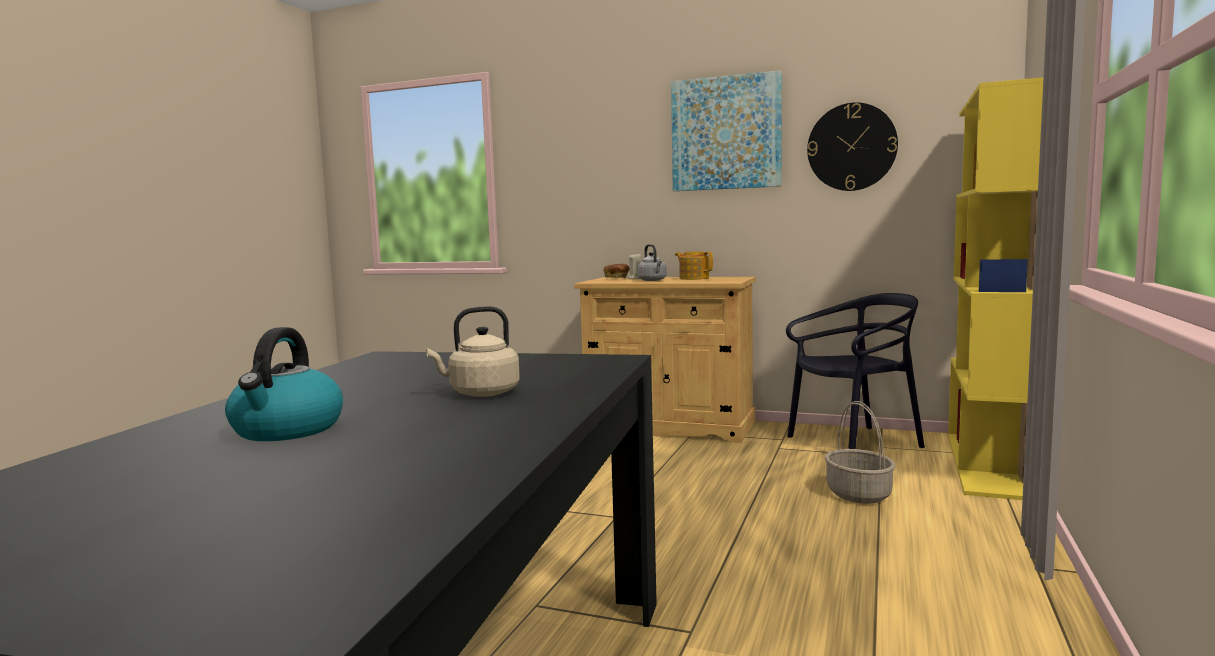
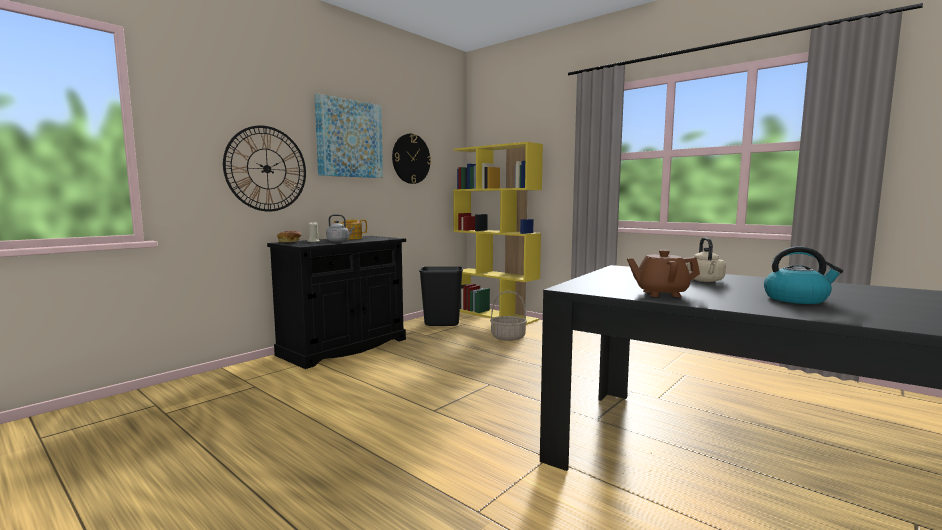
camera: 70 degrees left, 0 degrees up
beige cabinet [574,277,756,443] -> black cabinet [267,236,406,369]
black chair [786,293,925,449] -> black trash can [419,266,463,326]
none -> wall clock [223,125,306,212]
none -> brown teapot [627,250,700,297]

